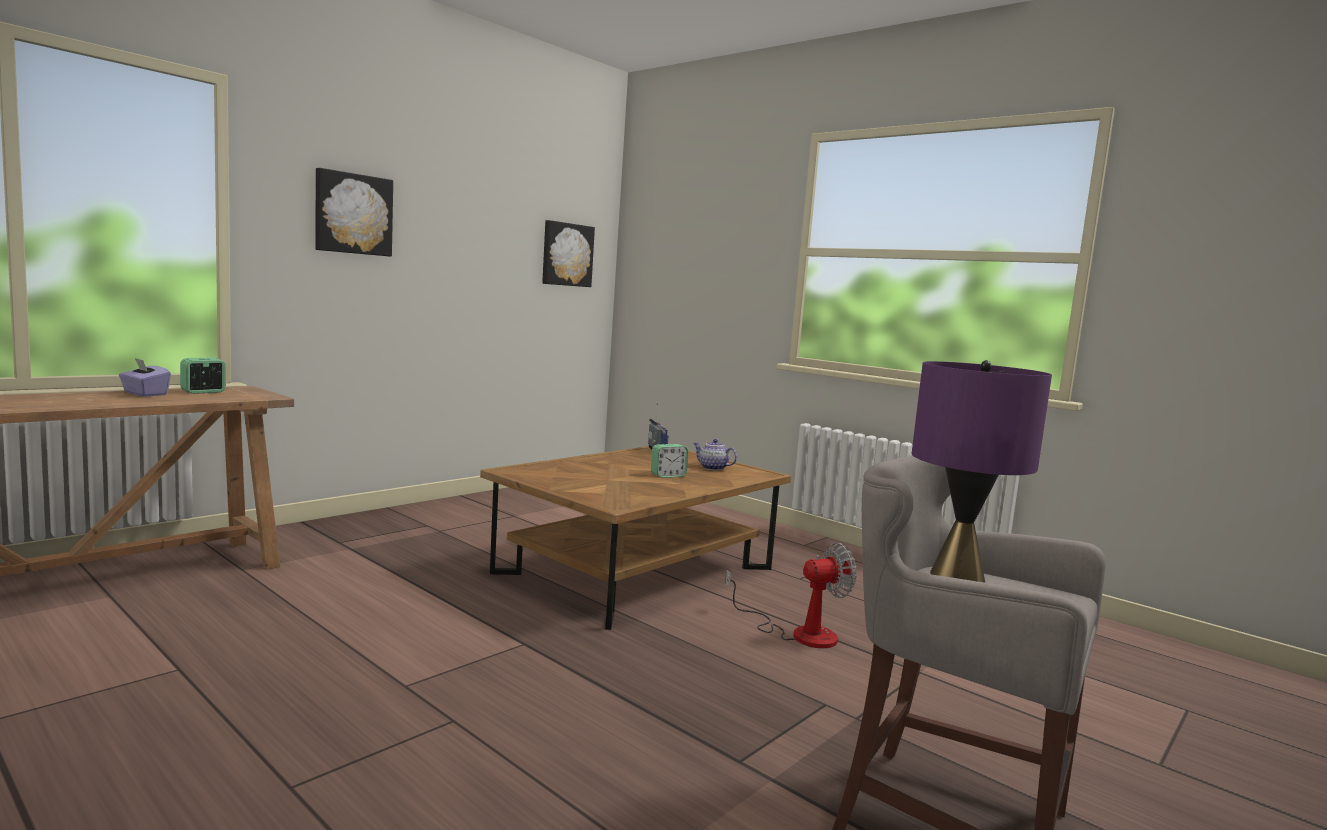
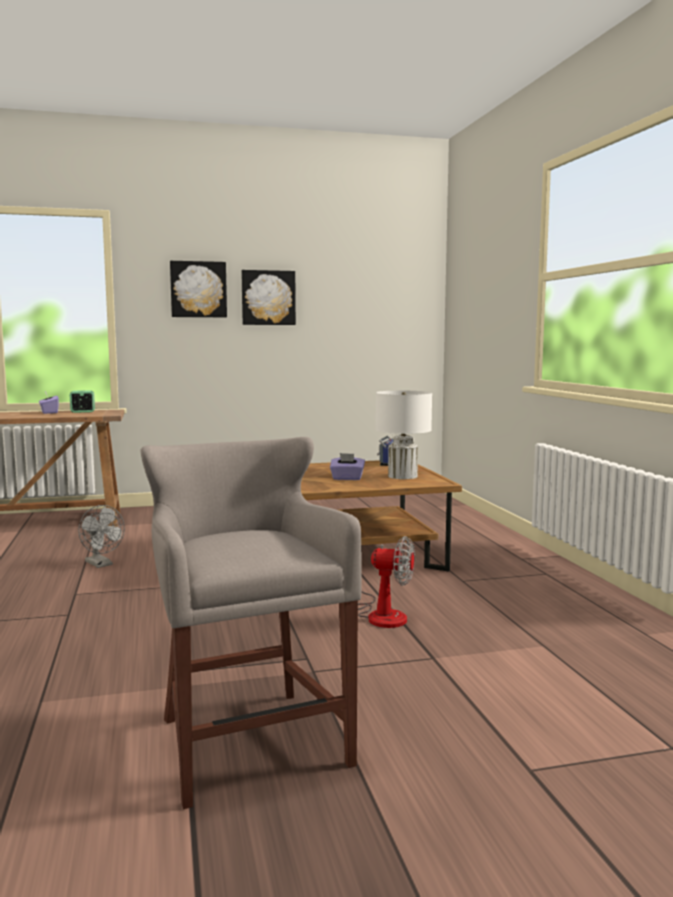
camera: 35 degrees right, 0 degrees up
picture [542,220,595,287] -> picture moved to [241,270,296,325]
alarm clock [651,444,688,478] -> purple tissue box [330,453,365,480]
teapot [693,439,737,470] -> white table lamp [376,391,432,479]
purple table lamp [912,360,1052,583] -> none
none -> grey fan [78,505,125,568]

